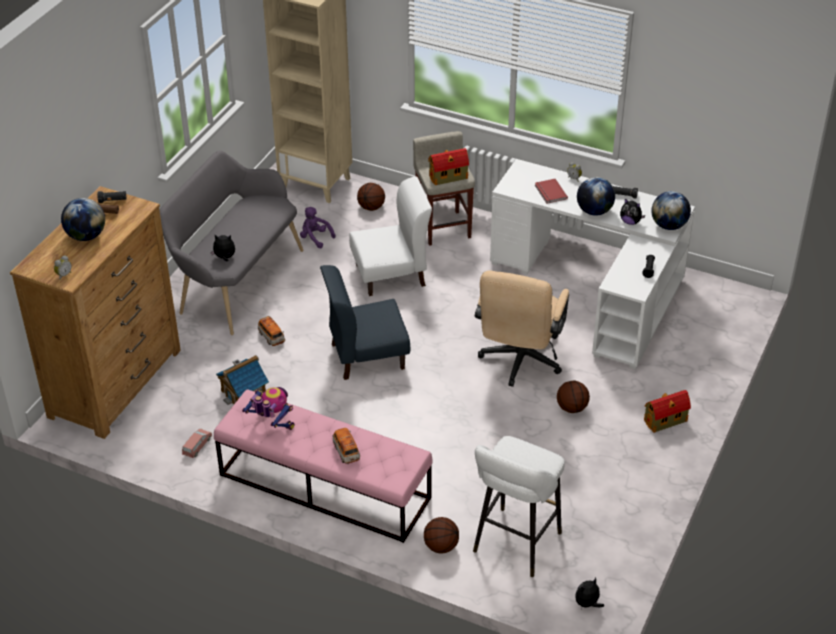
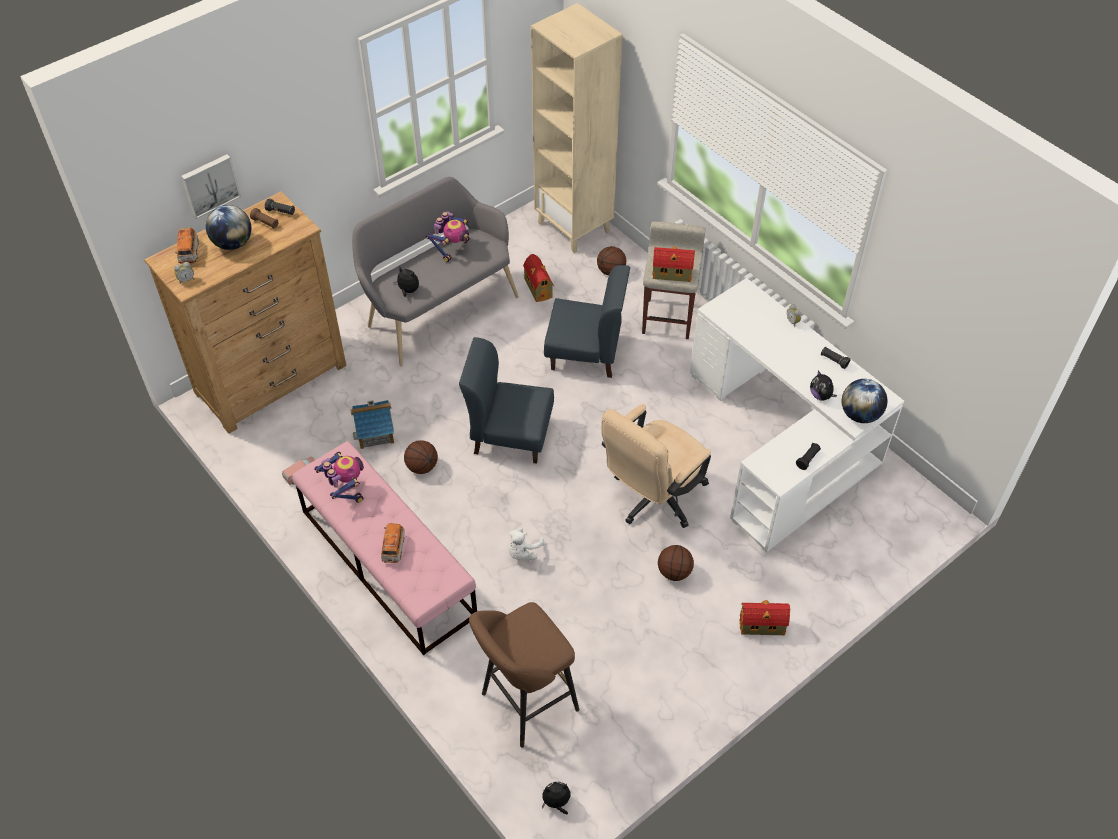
camera: 25 degrees right, 10 degrees up
toy car [258,316,285,346] -> toy car moved to [175,228,198,264]
purple plush toy [300,207,336,248] -> toy house [523,254,554,302]
white chair [349,177,432,296] -> blue chair [544,265,630,378]
basketball [424,517,459,553] -> basketball moved to [404,440,438,474]
white stool [473,436,565,577] -> brown stool [469,602,579,748]
red book [535,179,568,204] -> none
globe [577,177,615,216] -> none
none -> picture [181,154,241,219]
none -> toy robot [426,211,470,262]
none -> white plush toy [509,528,545,561]

